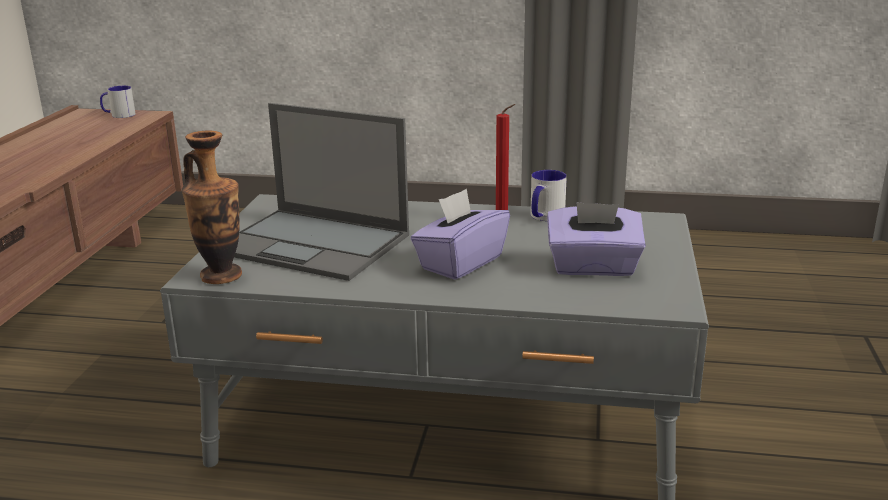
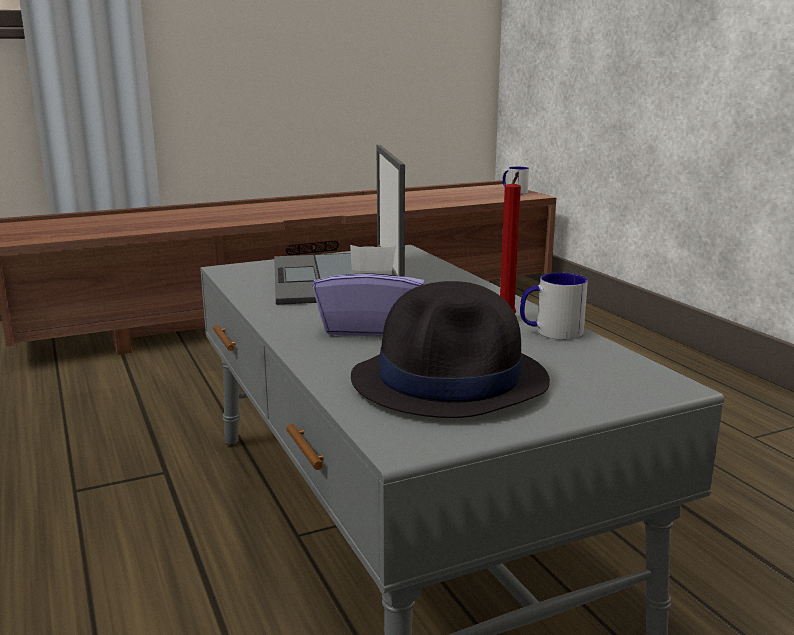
camera: 55 degrees right, 5 degrees down
vase [182,130,242,284] -> none
purple tissue box [547,202,646,276] -> black hat [351,281,550,418]

